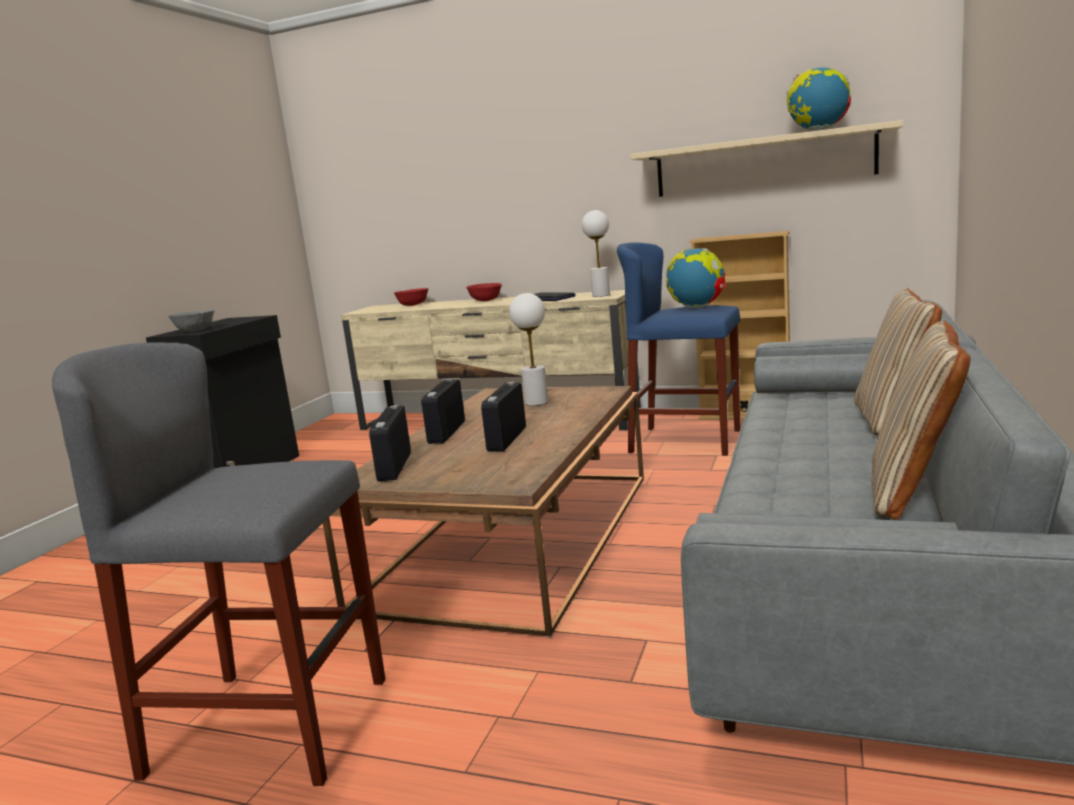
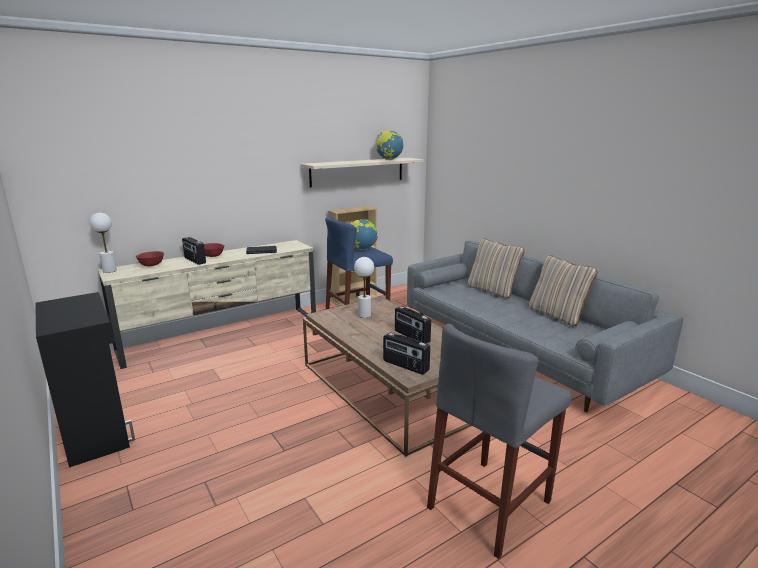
camera: 55 degrees left, 5 degrees up
grey bowl [168,310,214,332] -> none
radio [421,378,465,444] -> radio moved to [182,237,206,265]
white table lamp [582,210,610,297] -> white table lamp moved to [90,213,117,273]

